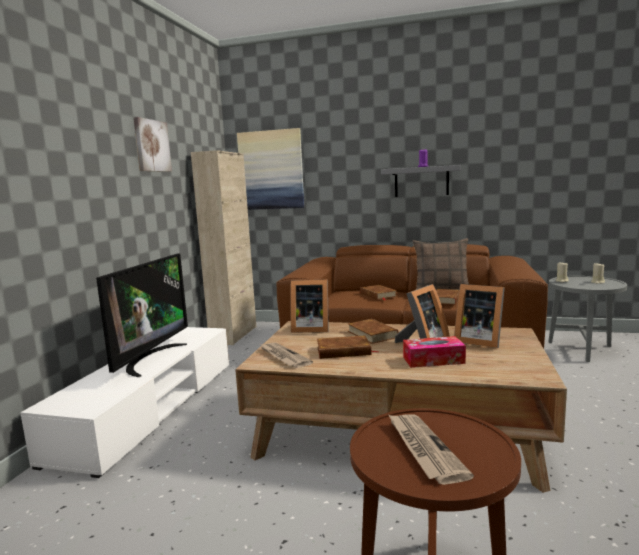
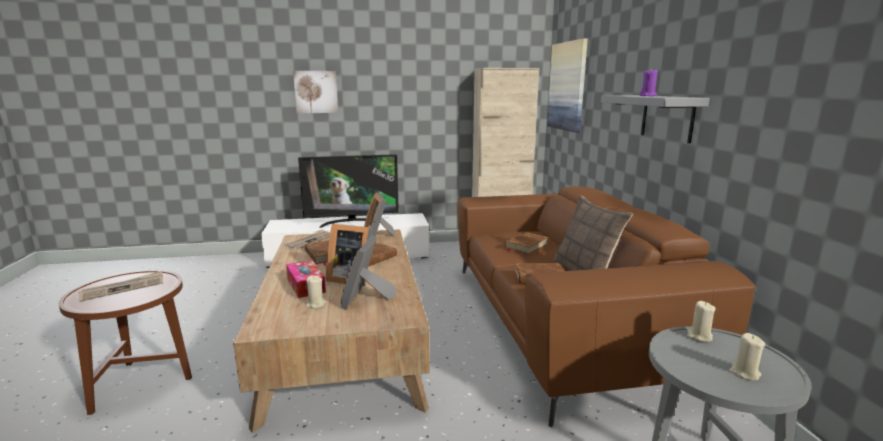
camera: 65 degrees right, 5 degrees up
picture [134,117,172,172] -> picture moved to [293,71,338,113]
none -> beige candle [305,275,326,308]

